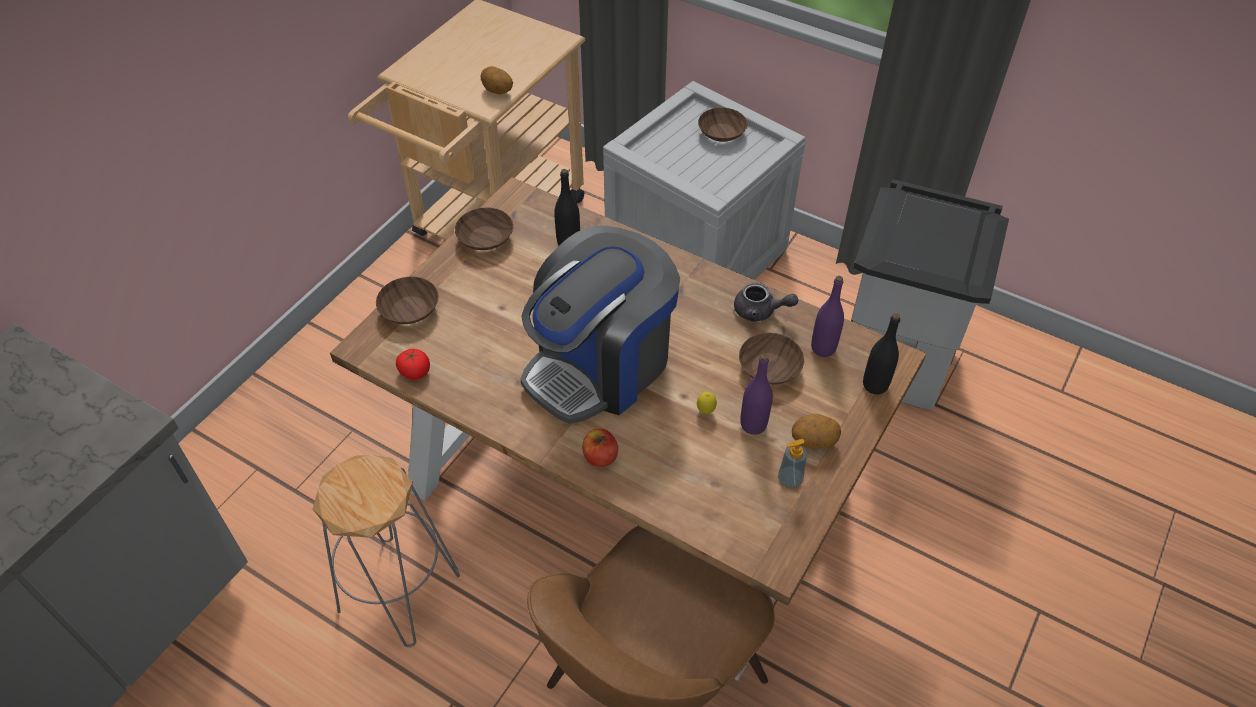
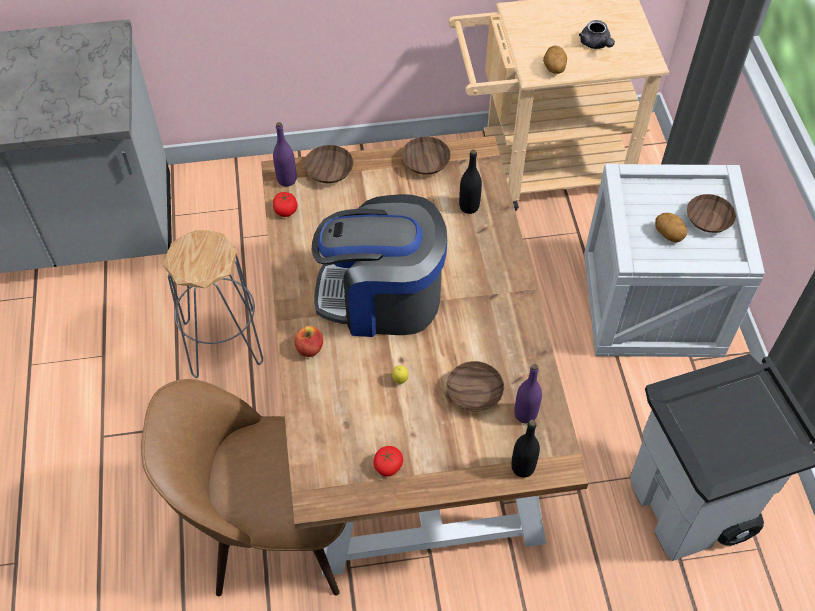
camera: 50 degrees right, 5 degrees up
grey teapot [734,282,798,322] -> grey teapot moved to [579,20,615,49]
purple bottle [740,354,773,435] -> purple bottle moved to [273,122,297,187]
soap dispenser [778,439,807,489] -> tomato [373,446,403,476]
potato [792,414,841,448] -> potato moved to [655,213,687,243]

